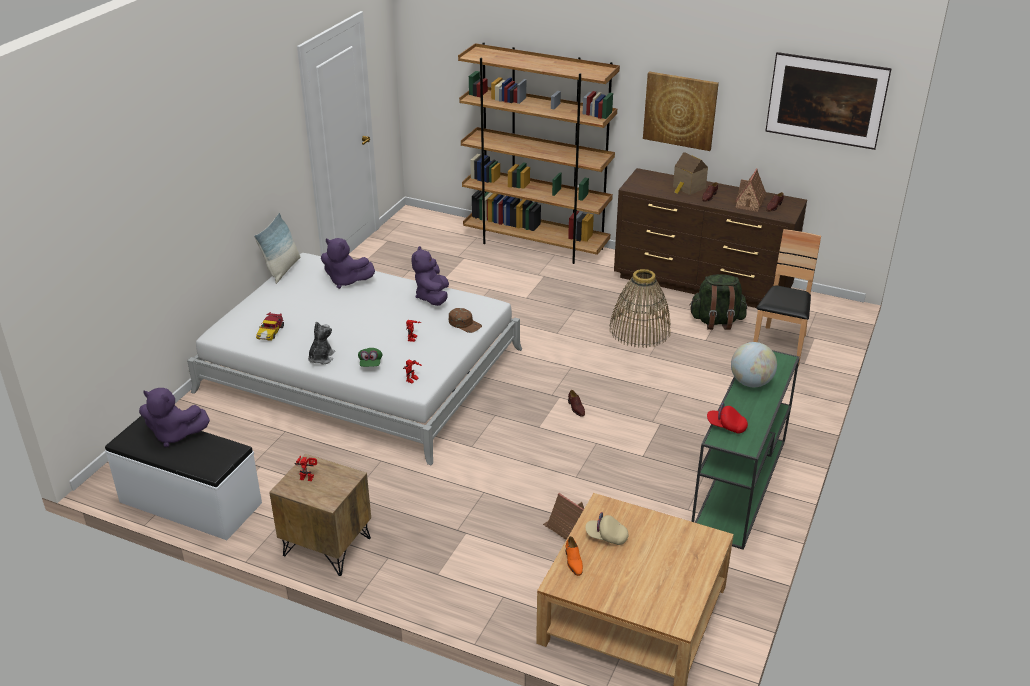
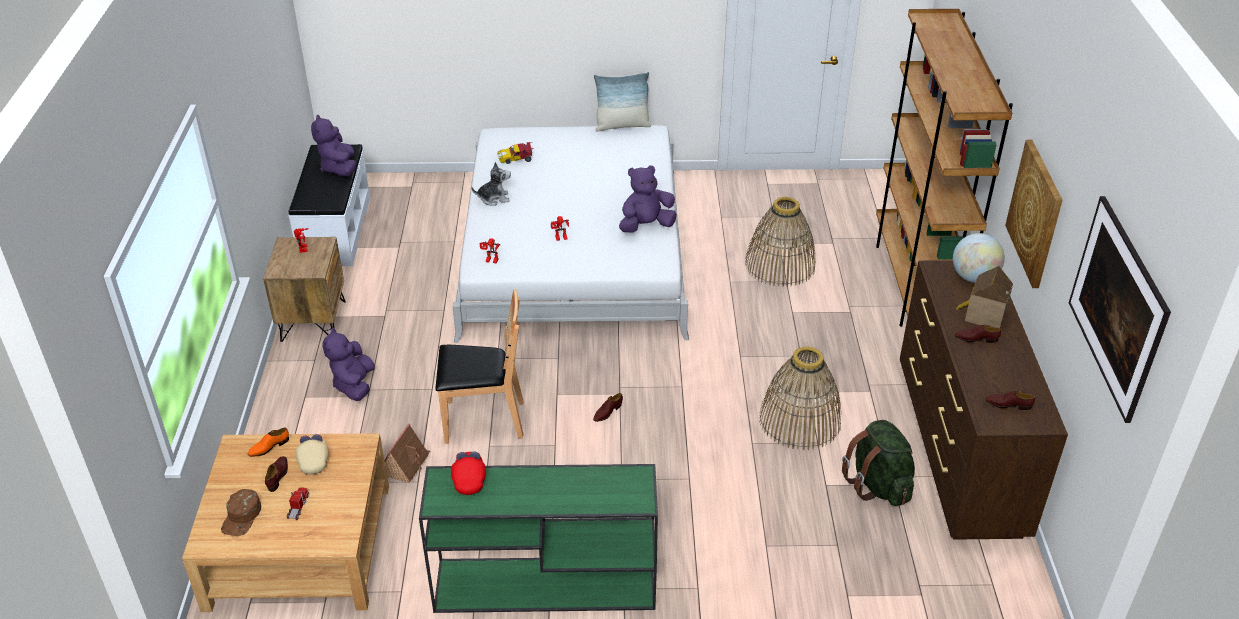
camera: 65 degrees right, 5 degrees up
purple plush toy [321,238,375,289] -> purple plush toy moved to [322,328,375,401]
green cap [358,348,383,367] -> none
brown cap [449,308,482,333] -> brown cap moved to [221,489,261,536]
globe [731,342,777,387] -> globe moved to [953,233,1005,283]
toy house [735,168,767,212] -> none
brown chair [753,229,821,366] -> brown chair moved to [435,289,524,444]
none -> brown shoe [265,456,288,492]
none -> toy truck [287,487,309,520]
none -> basket [745,197,816,287]

